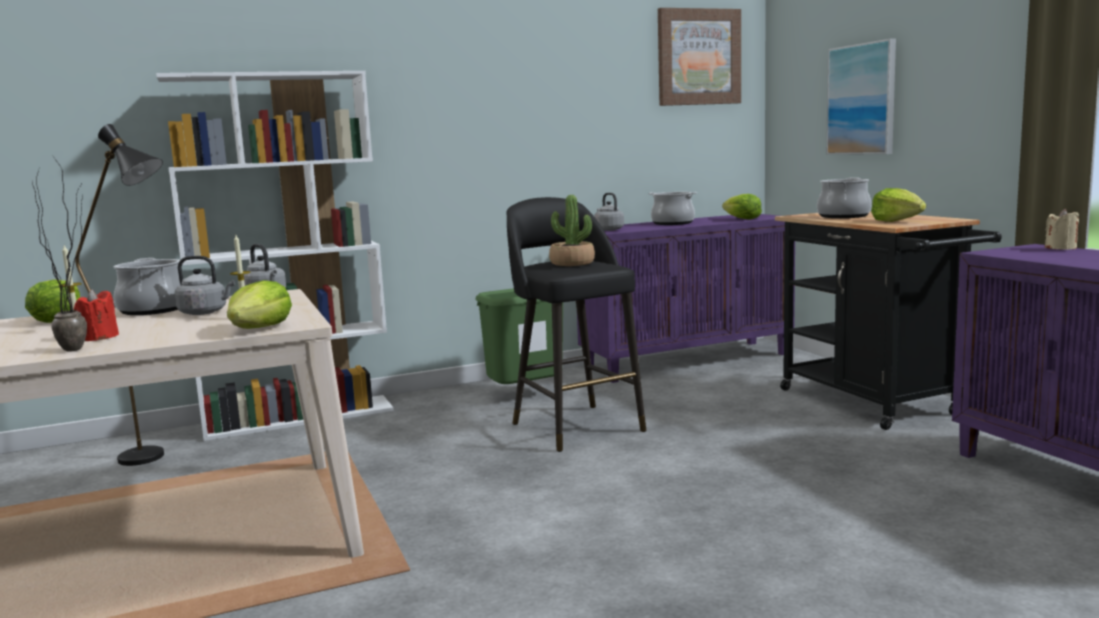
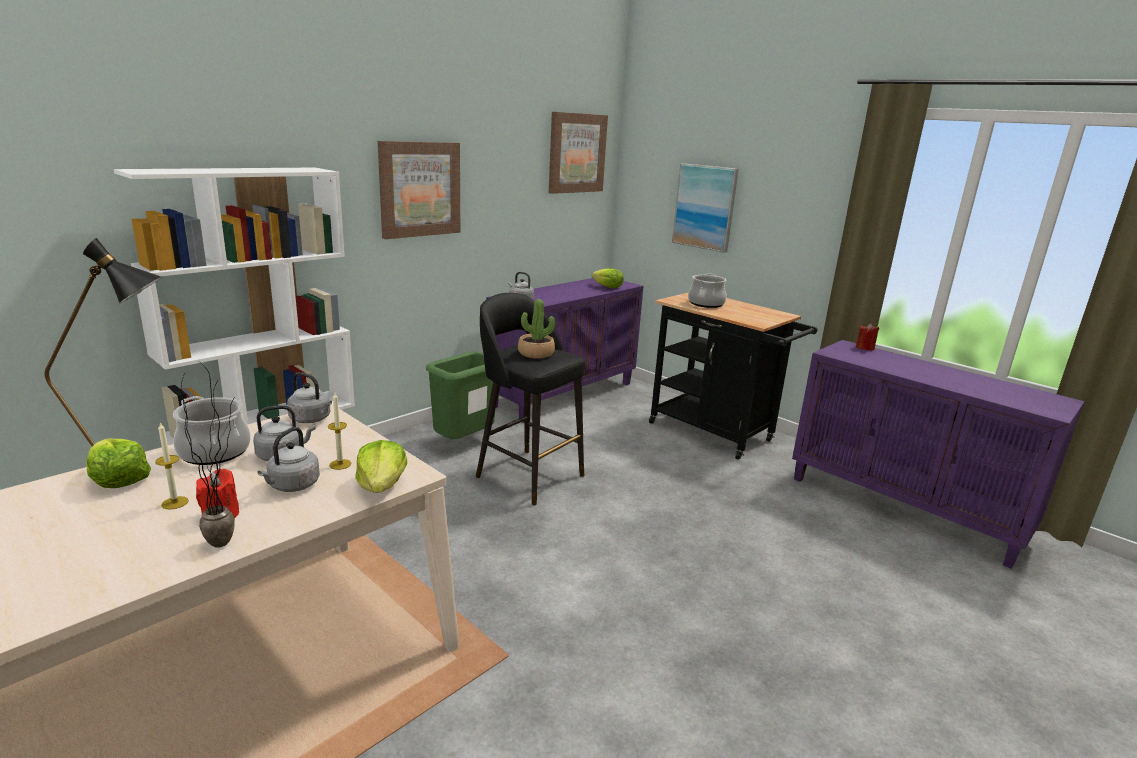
camera: 25 degrees left, 10 degrees up
cooking pot [648,192,697,225] -> none
lettuce [871,188,926,222] -> none
beige candle [1045,209,1079,250] -> red candle [856,323,879,351]
none -> grey kettle [257,427,320,492]
none -> picture [378,141,460,239]

